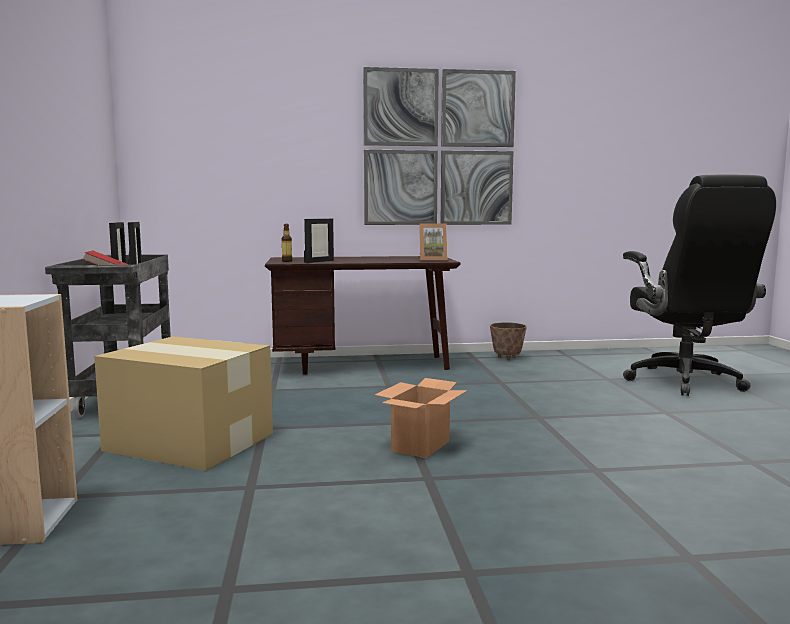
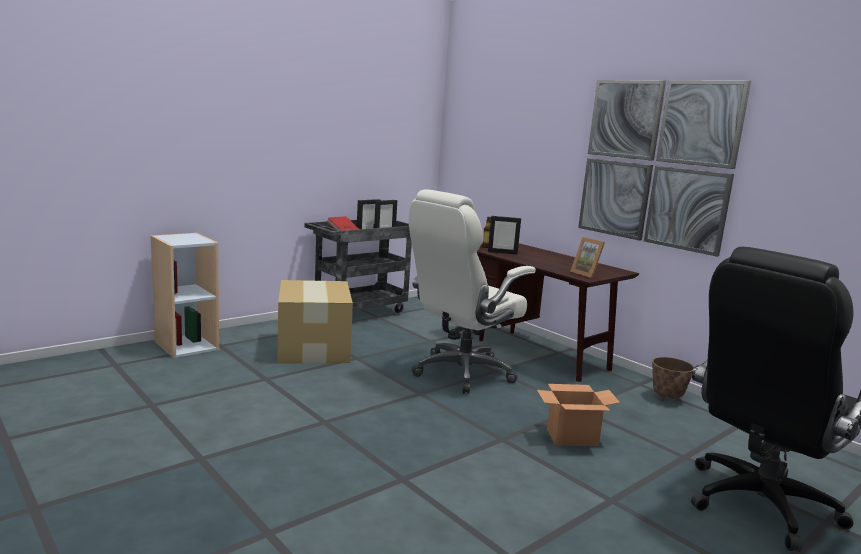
camera: 55 degrees right, 5 degrees up
cardboard box [375,378,467,458] -> cardboard box moved to [537,384,620,446]
none -> white office chair [408,190,536,394]

